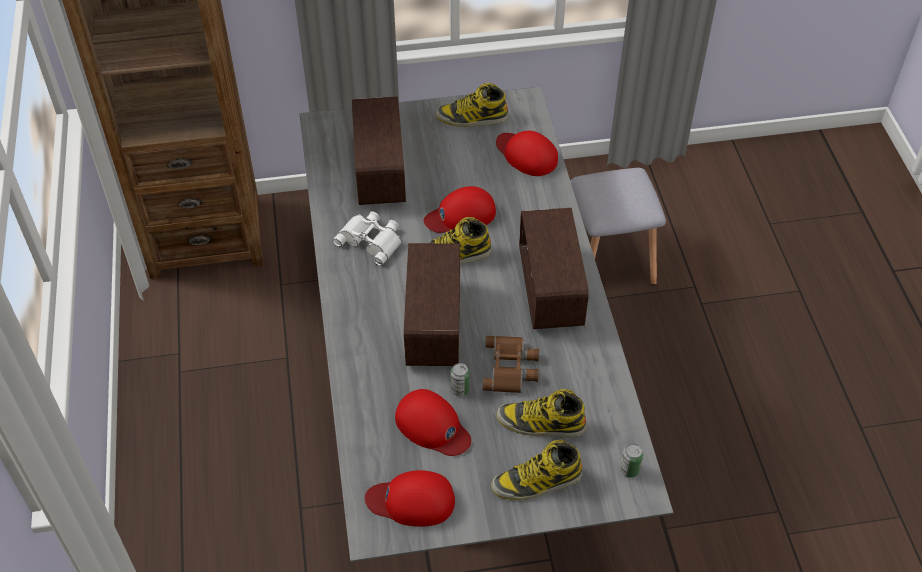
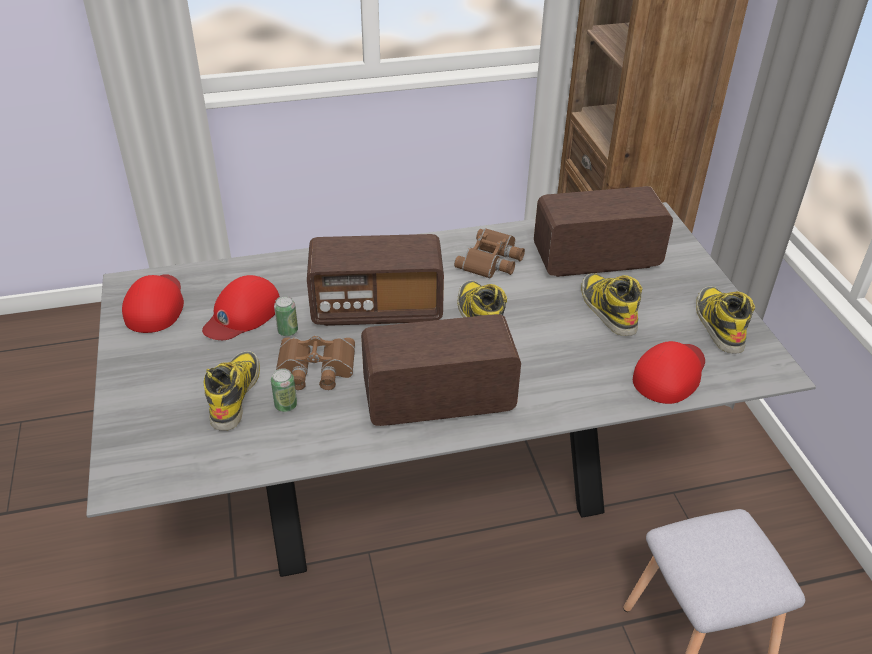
camera: 85 degrees right, 10 degrees down
white binoculars [333,211,402,266] -> brown binoculars [454,228,525,279]
red cap [424,186,496,233] -> none
boot [491,439,582,500] -> boot moved to [581,273,643,336]
can [620,444,643,478] -> can moved to [271,368,297,412]

